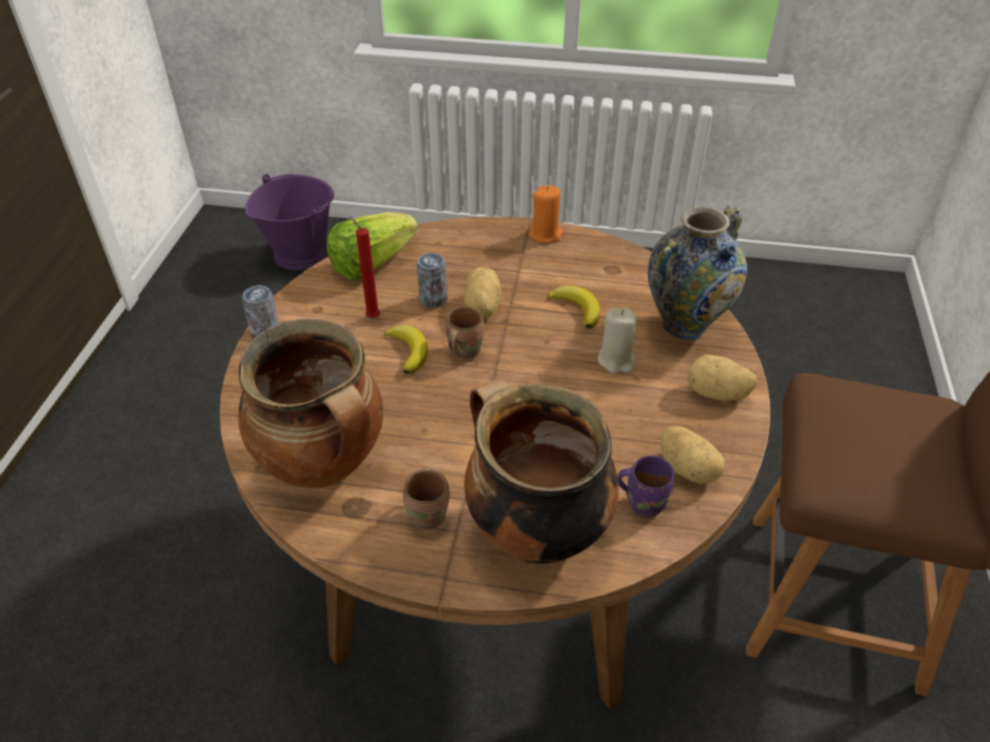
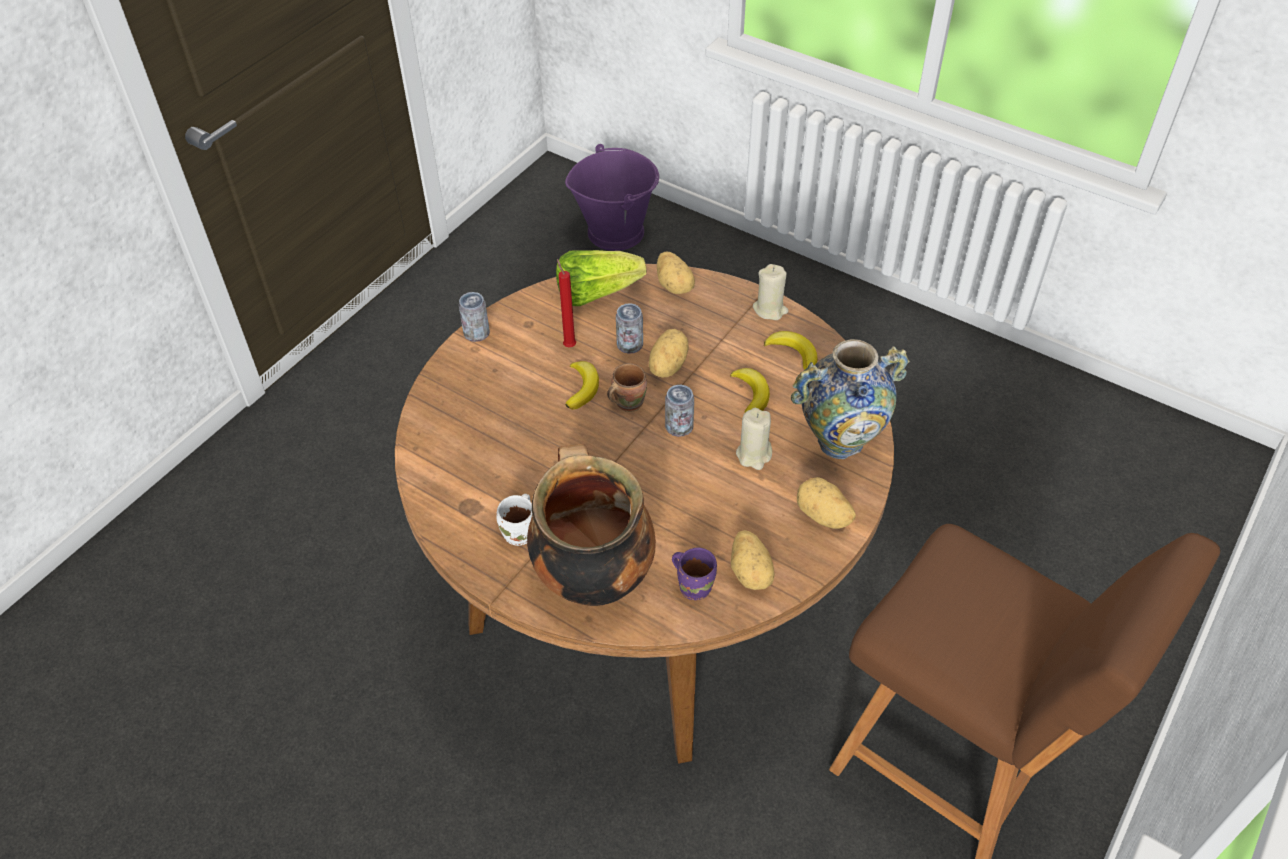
camera: 25 degrees right, 5 degrees up
cooking pot [238,319,383,488] -> none
brown mug [403,467,450,530] -> white mug [496,494,533,546]
orange candle [528,185,564,243] -> beige candle [753,264,788,320]
none -> potato [657,252,695,294]
none -> can [665,385,694,437]
none -> banana [764,331,818,370]

